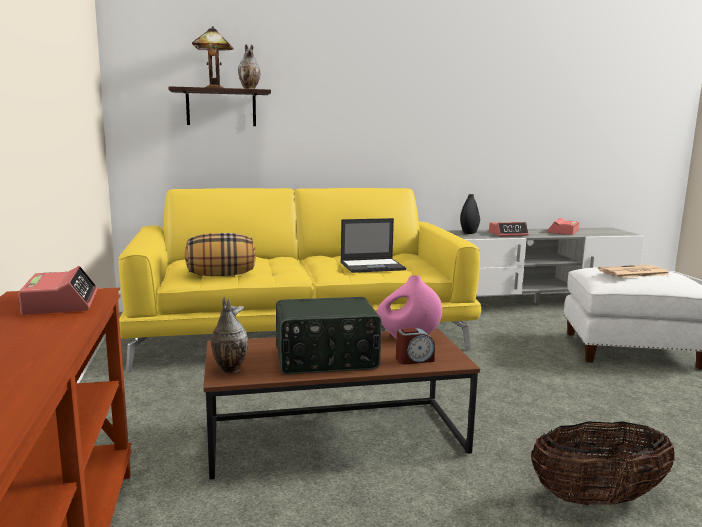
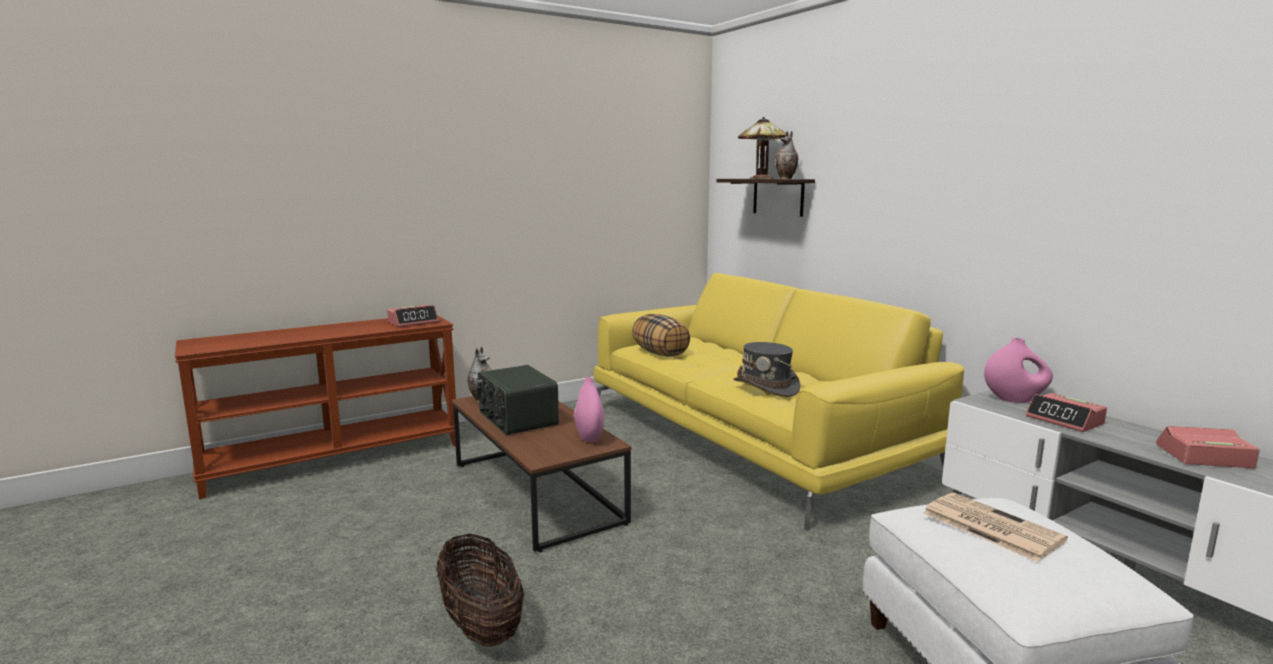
camera: 70 degrees right, 0 degrees up
laptop [340,218,406,273] -> grey hat [734,342,800,397]
alarm clock [396,328,435,365] -> none
black vase [460,194,480,234] -> pink vase [984,338,1053,403]

